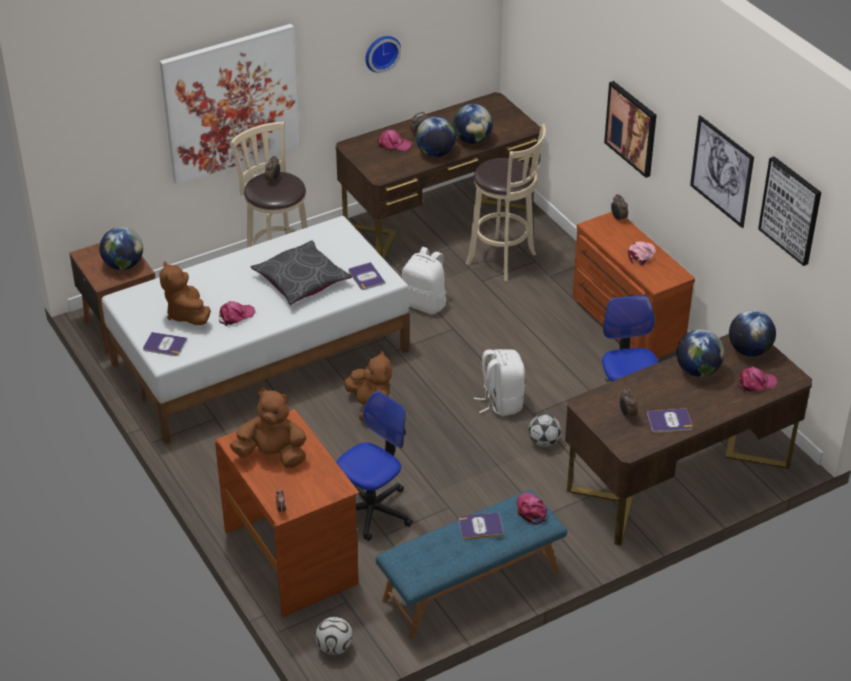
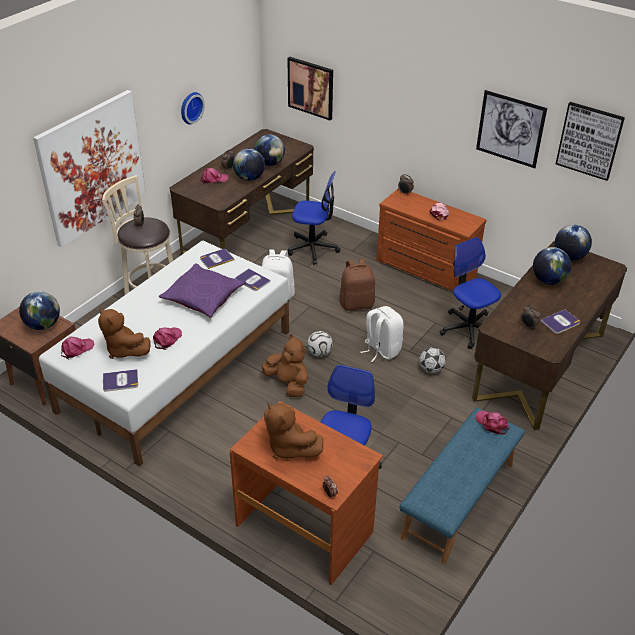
camera: 25 degrees left, 0 degrees up
brown plush toy [230,388,307,468] -> brown plush toy turned 120 degrees counterclockwise [264,402,323,459]
grey pillow [251,241,352,305] -> purple pillow [159,263,246,318]
football [315,617,353,655] -> football moved to [307,331,333,357]
book [459,513,504,540] -> book moved to [200,249,235,269]
beige stool [466,124,546,281] -> office chair [288,171,341,265]
picture [604,81,657,178] -> picture moved to [287,57,333,121]
pink cap [737,367,777,393] -> pink cap moved to [61,337,94,360]
none -> brown backpack [339,259,375,311]

